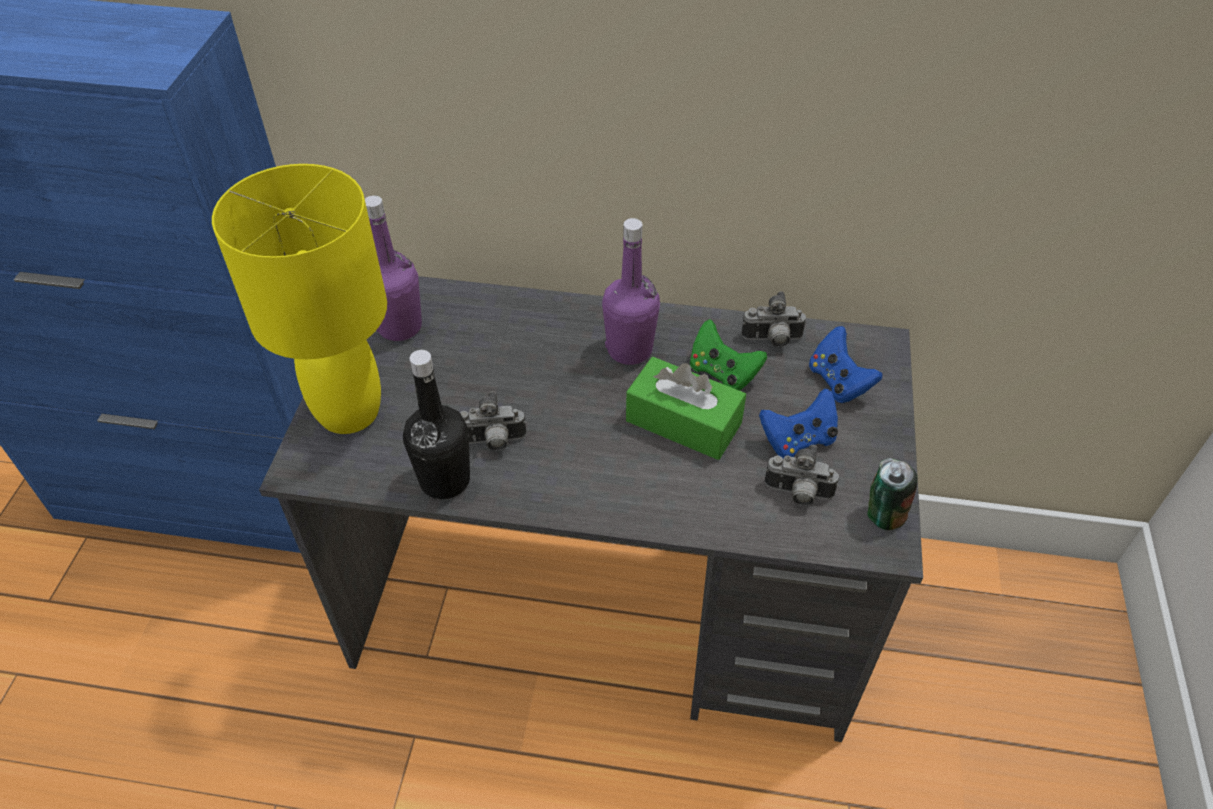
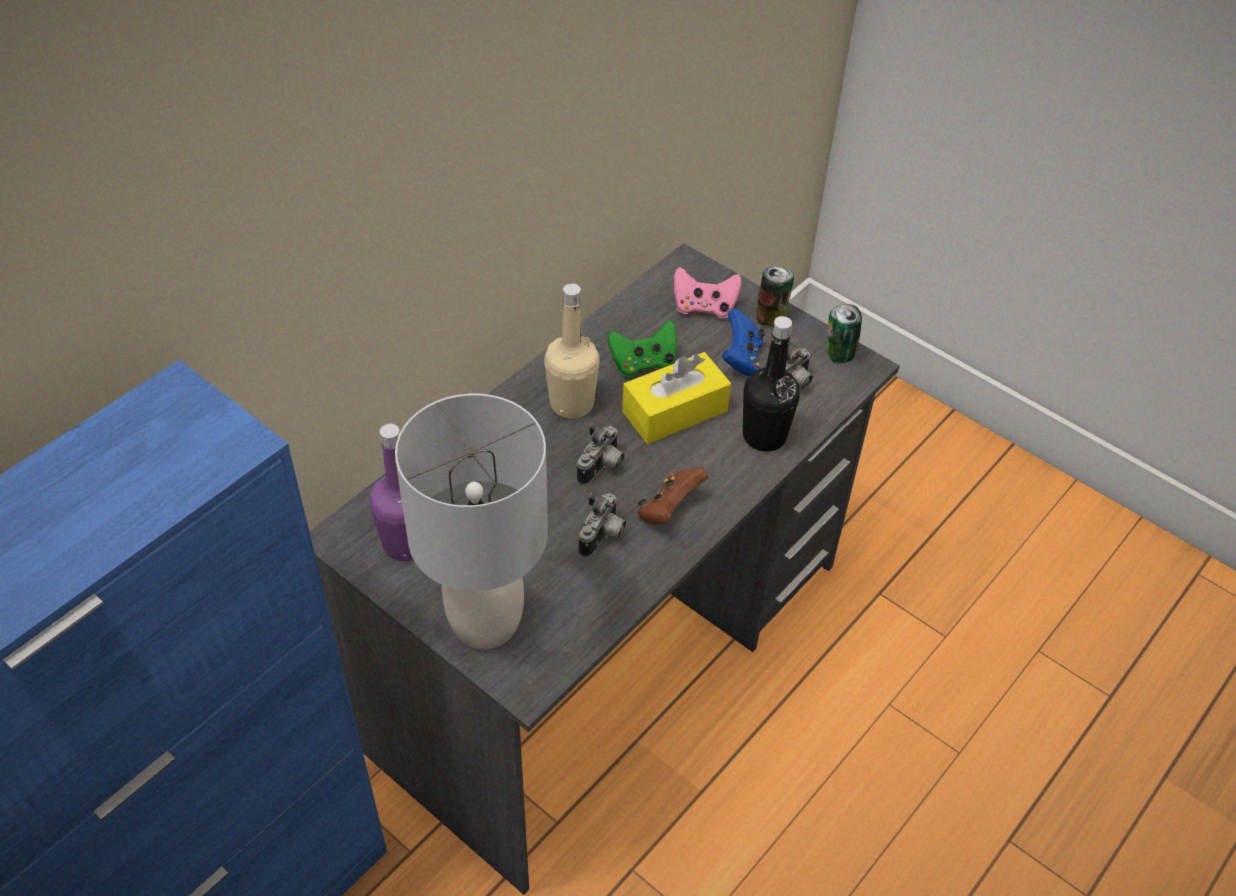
camera: 60 degrees left, 0 degrees up
yellow table lamp [212,164,387,434] -> grey table lamp [395,394,548,649]
black bottle [403,350,470,499] -> black bottle moved to [743,316,800,451]
purple bottle [602,218,660,365] -> beige bottle [544,283,600,419]
green tissue box [626,357,746,460] -> yellow tissue box [622,352,731,444]
camera [741,291,807,347] -> camera moved to [577,423,625,485]
blue game controller [809,326,883,403] -> pink game controller [674,267,741,319]
none -> brown game controller [638,468,708,525]
none -> can [756,267,794,326]

